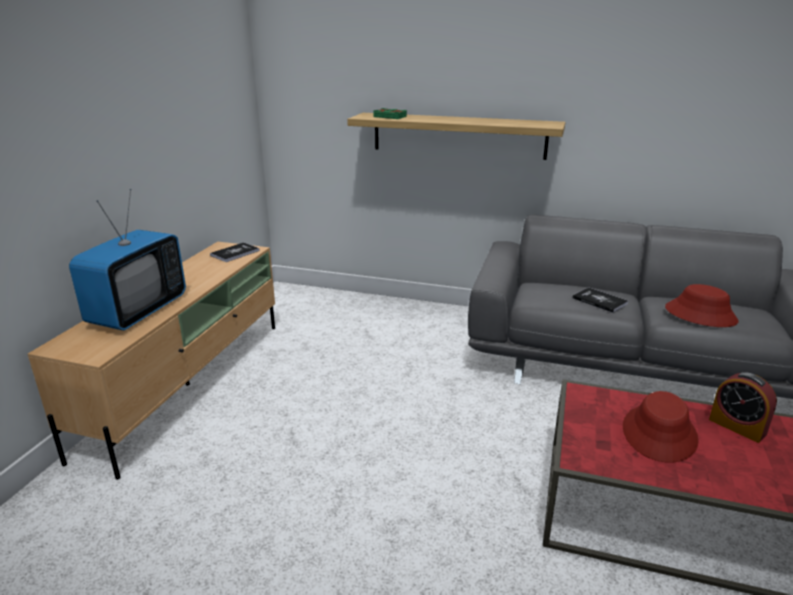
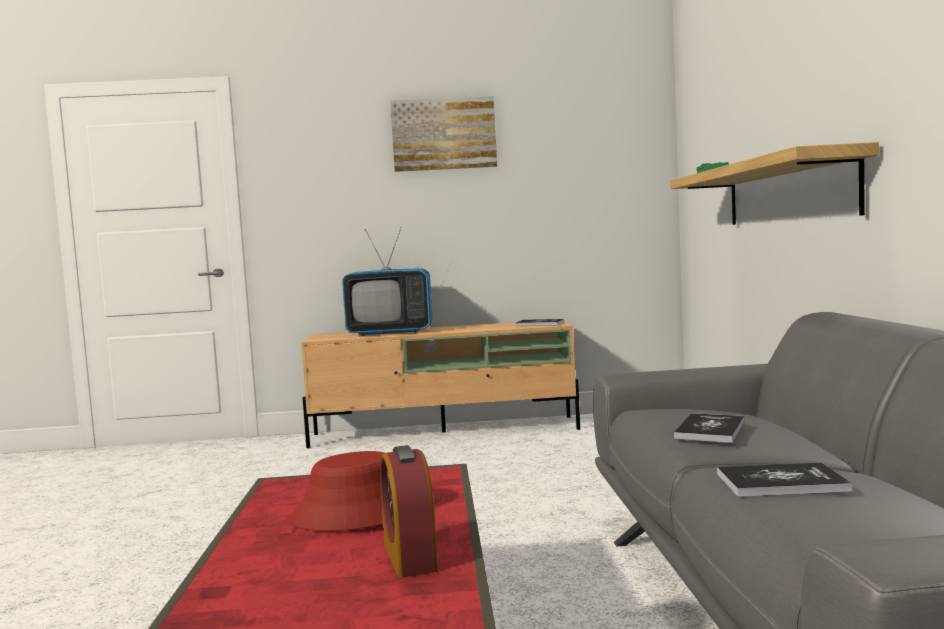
camera: 70 degrees right, 20 degrees down
red hat [665,284,739,327] -> book [717,463,852,497]
alarm clock [709,372,777,443] -> alarm clock turned 45 degrees counterclockwise [380,445,438,578]
none -> picture [390,96,497,172]

